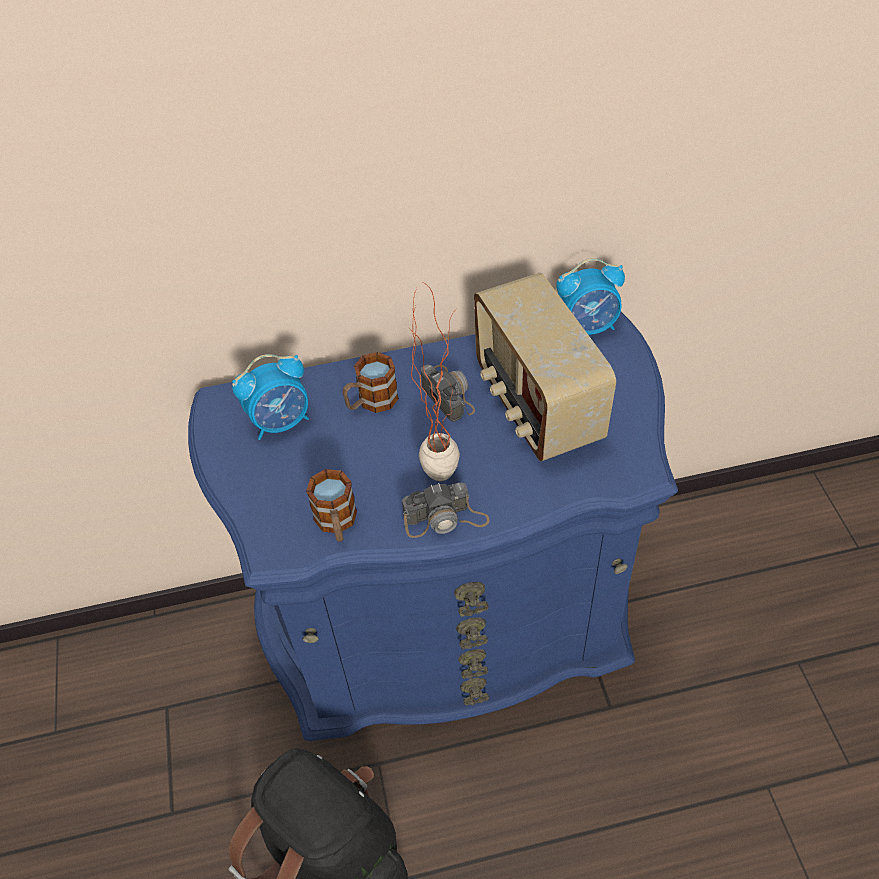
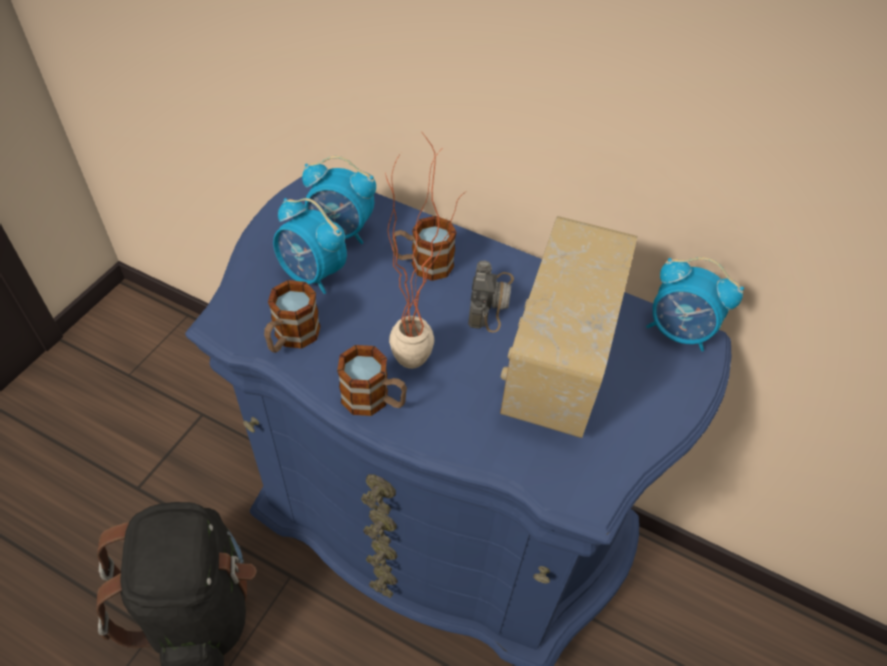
camera: 35 degrees right, 0 degrees up
camera [402,482,490,538] -> mug [337,345,407,416]
none -> alarm clock [273,198,347,294]

